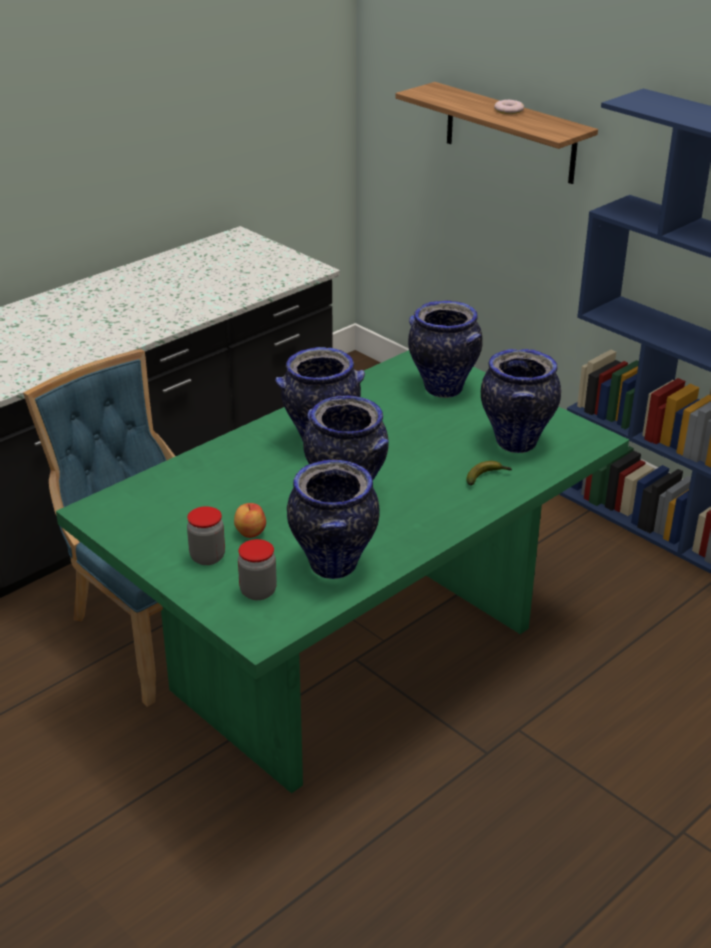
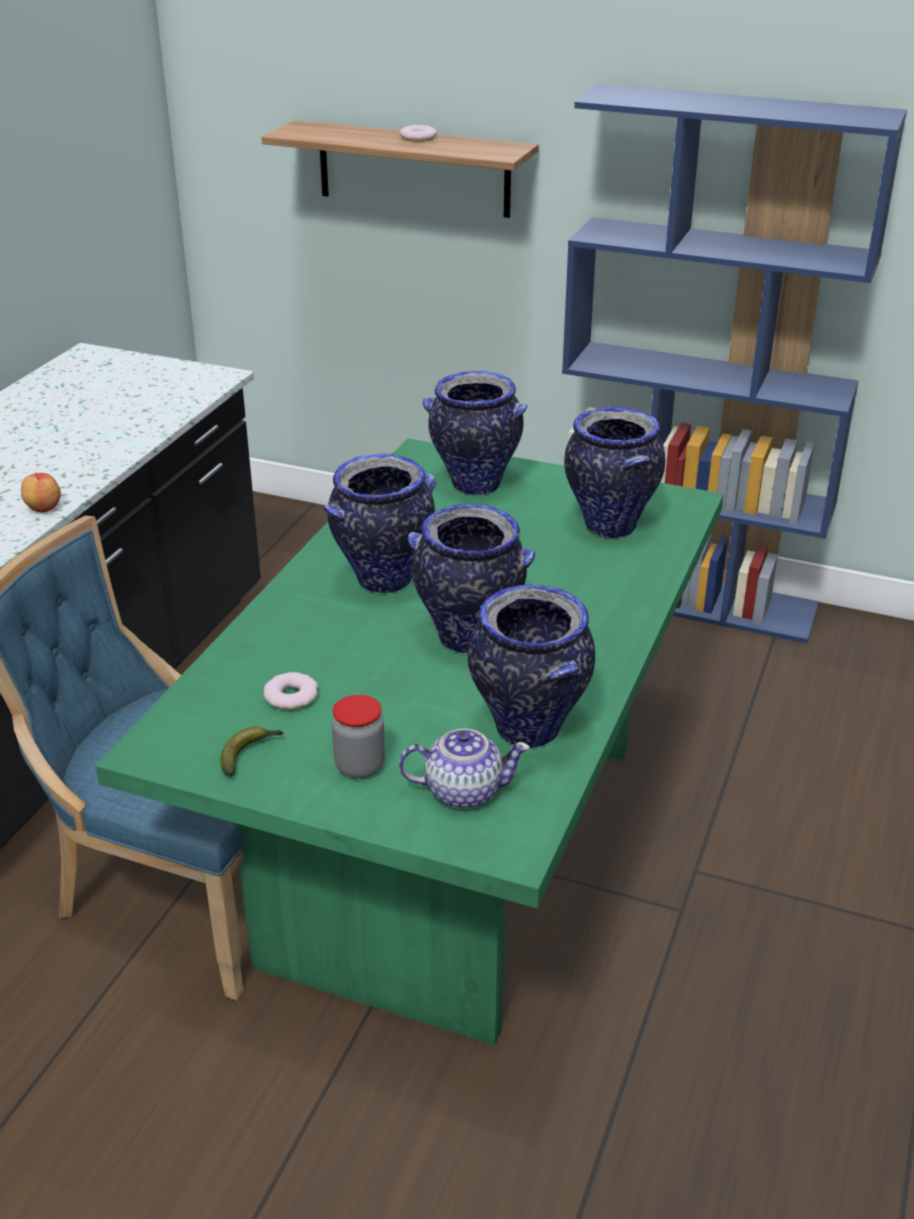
camera: 25 degrees left, 0 degrees up
apple [234,503,266,538] -> apple moved to [21,472,61,513]
jar [238,539,277,600] -> teapot [399,729,530,809]
banana [466,461,512,486] -> banana moved to [220,726,283,777]
none -> donut [263,672,318,710]

